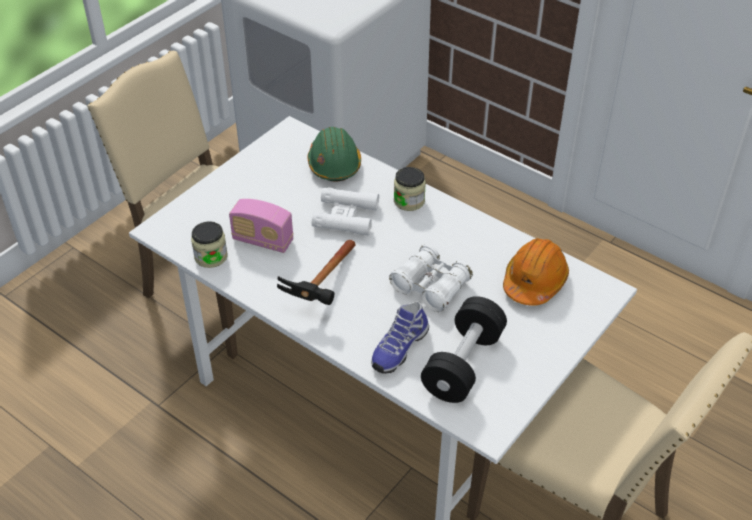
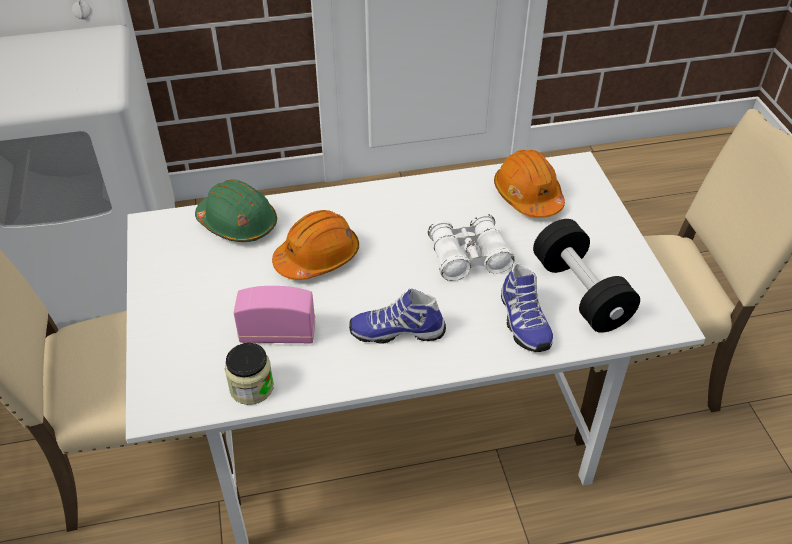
camera: 50 degrees left, 0 degrees up
radio [229,199,293,253] -> radio turned 150 degrees counterclockwise [234,286,315,343]
hammer [277,240,355,305] -> shoe [349,289,446,344]
white binoculars [312,187,379,236] -> orange hard hat [272,210,359,280]
jar [394,167,426,211] -> none

